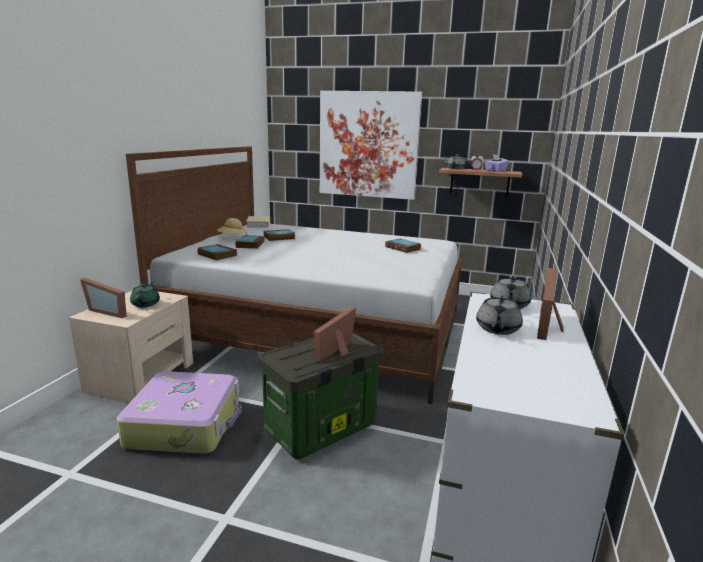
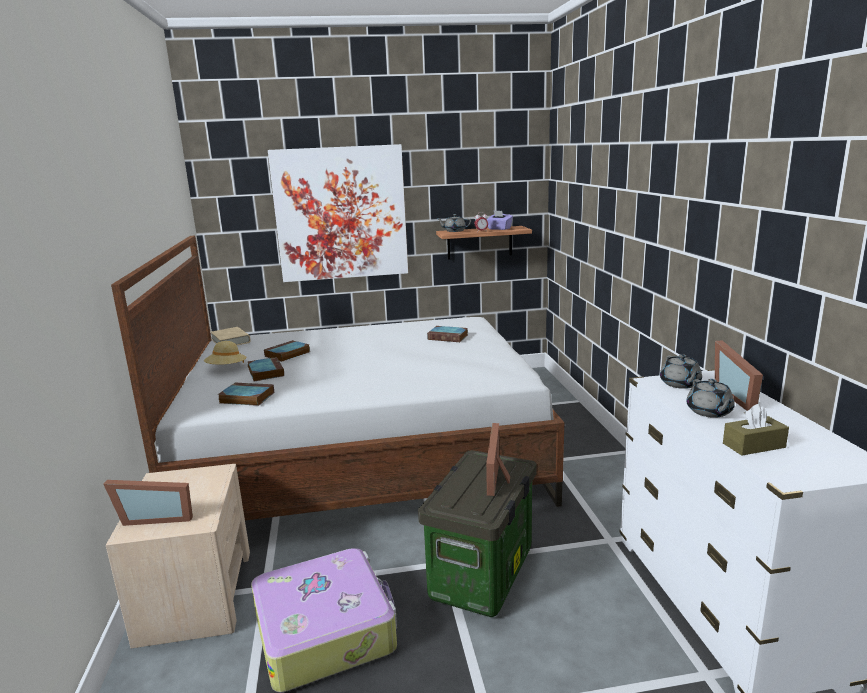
camera: 25 degrees left, 0 degrees up
green teapot [130,281,160,307] -> none
none -> brown tissue box [723,404,789,455]

